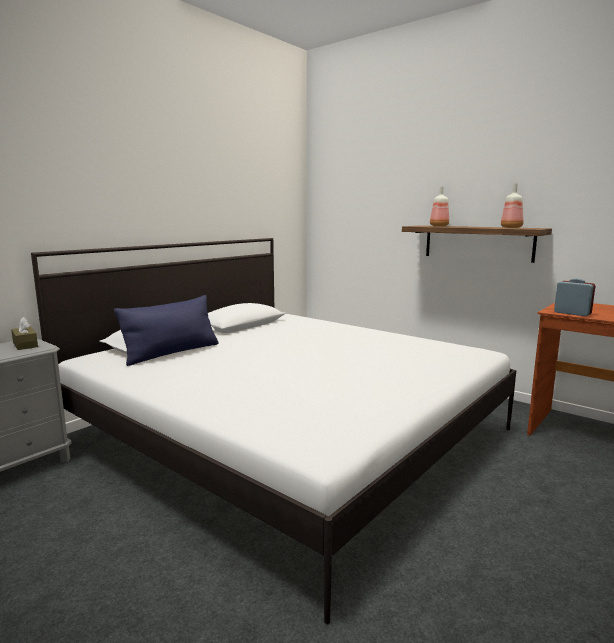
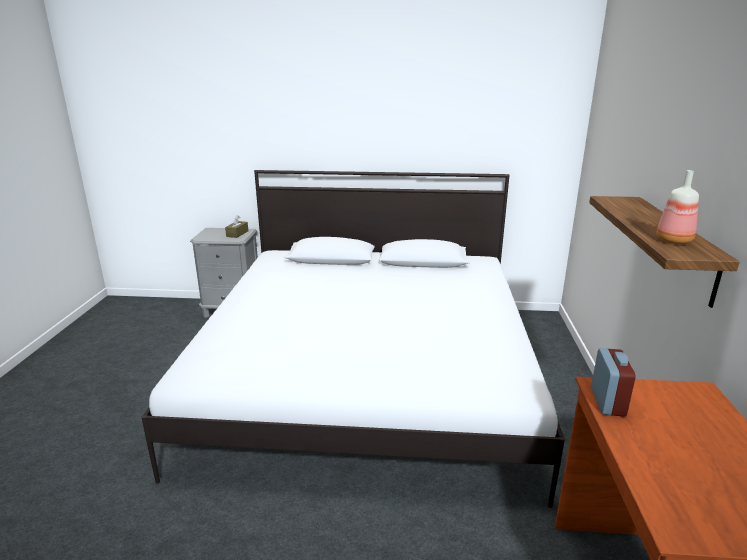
camera: 55 degrees right, 10 degrees up
blue pillow [114,295,218,366] -> none
bottle [430,186,449,226] -> none

